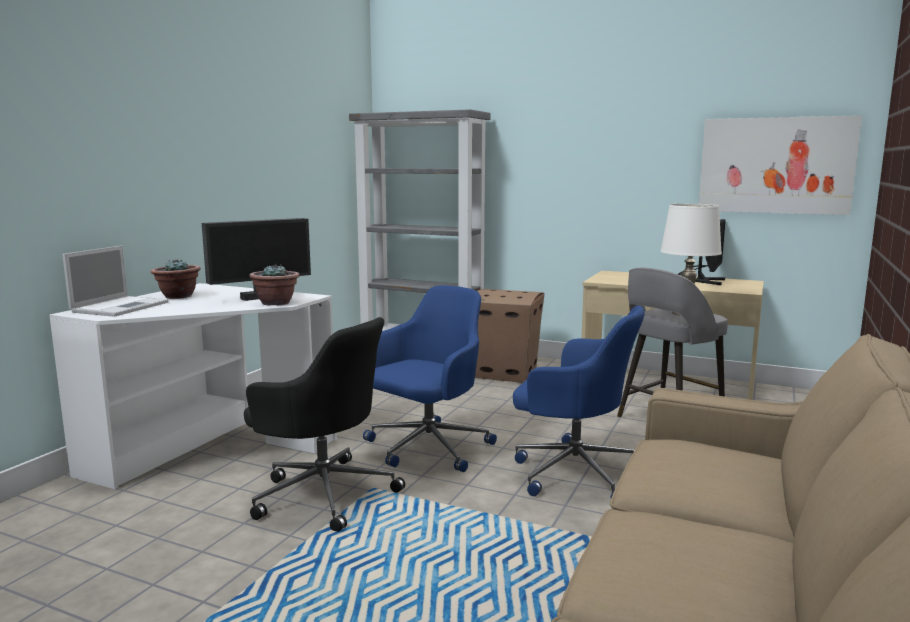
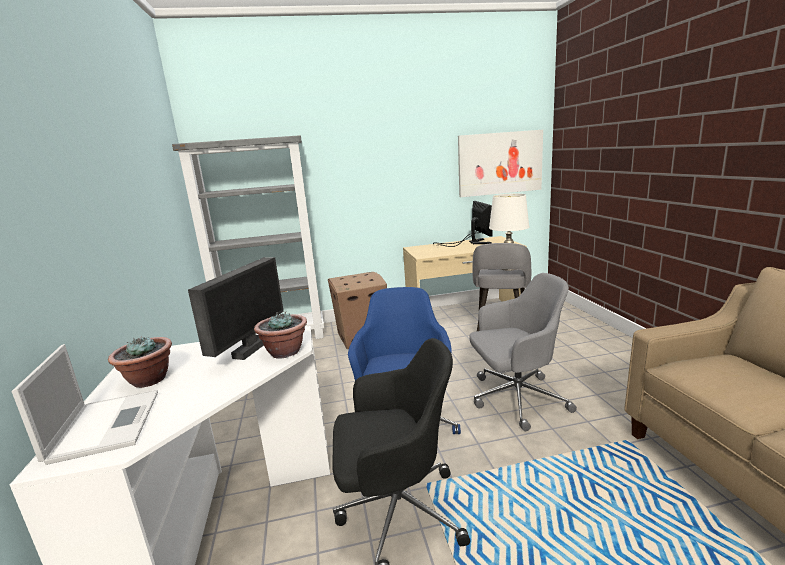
camera: 35 degrees left, 5 degrees up
blue office chair [513,306,645,498] -> grey office chair [469,273,577,431]

